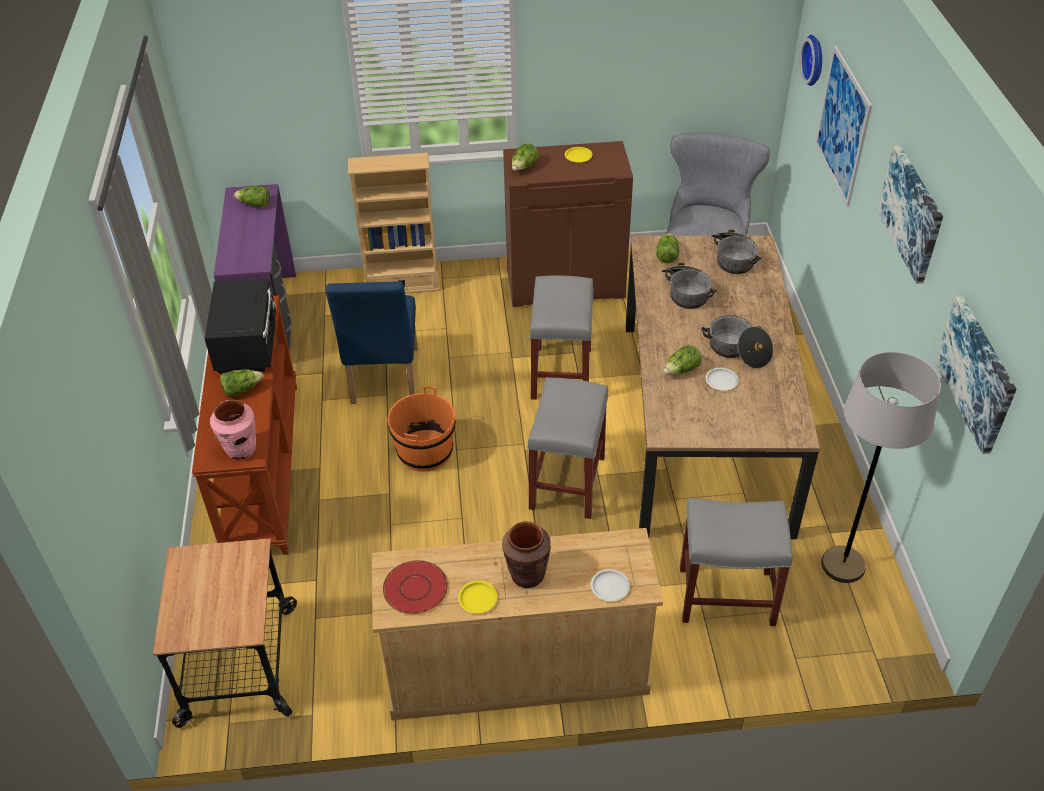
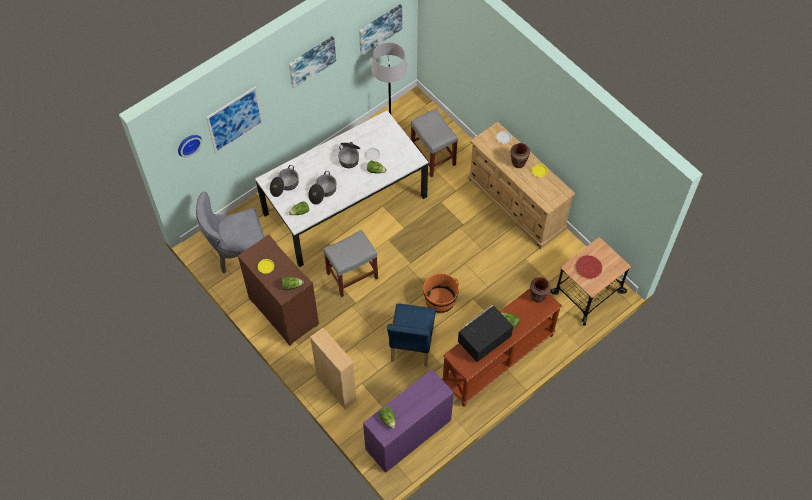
camera: 125 degrees left, 15 degrees up
pink vase [210,399,256,460] -> brown vase [530,277,551,303]
blue chair [326,281,418,404] -> blue chair turned 135 degrees clockwise [387,304,436,366]
red plate [383,560,448,614] -> red plate moved to [575,255,602,279]
grey stool [527,377,608,519] -> none
brown dining table [626,236,820,539] -> white dining table [255,110,428,267]

